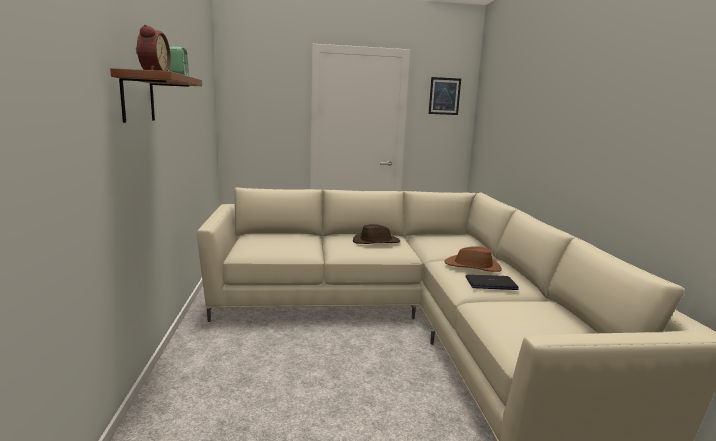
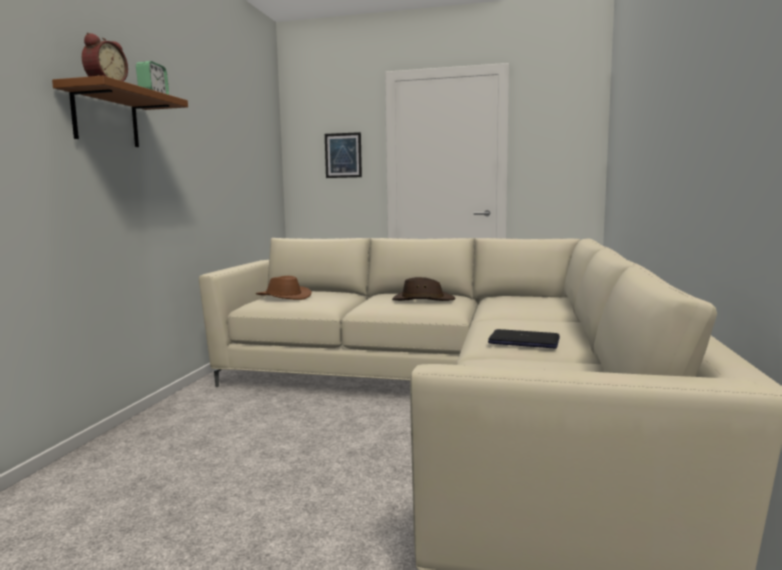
camera: 20 degrees right, 5 degrees down
picture [429,77,461,115] -> picture moved to [325,132,362,178]
brown hat [444,246,502,272] -> brown hat moved to [256,276,312,300]

